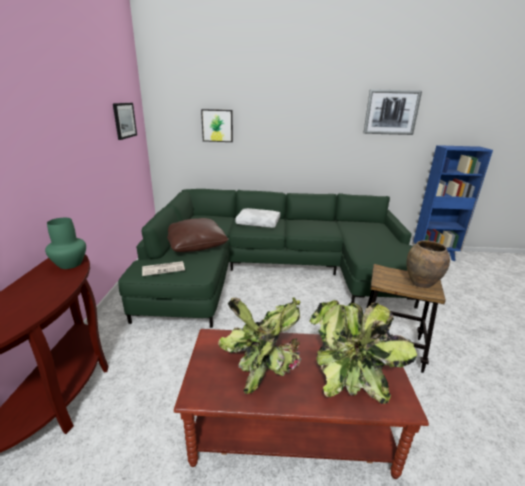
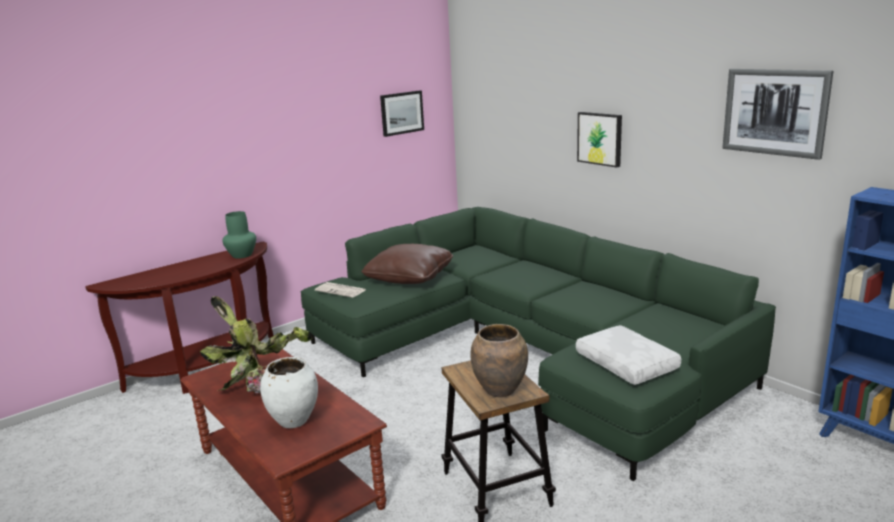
camera: 50 degrees right, 5 degrees down
picture [201,109,233,142] -> picture moved to [577,112,622,168]
white pillow [235,208,280,228] -> white pillow moved to [576,325,681,385]
potted plant [309,300,417,404] -> white vase [260,357,318,428]

